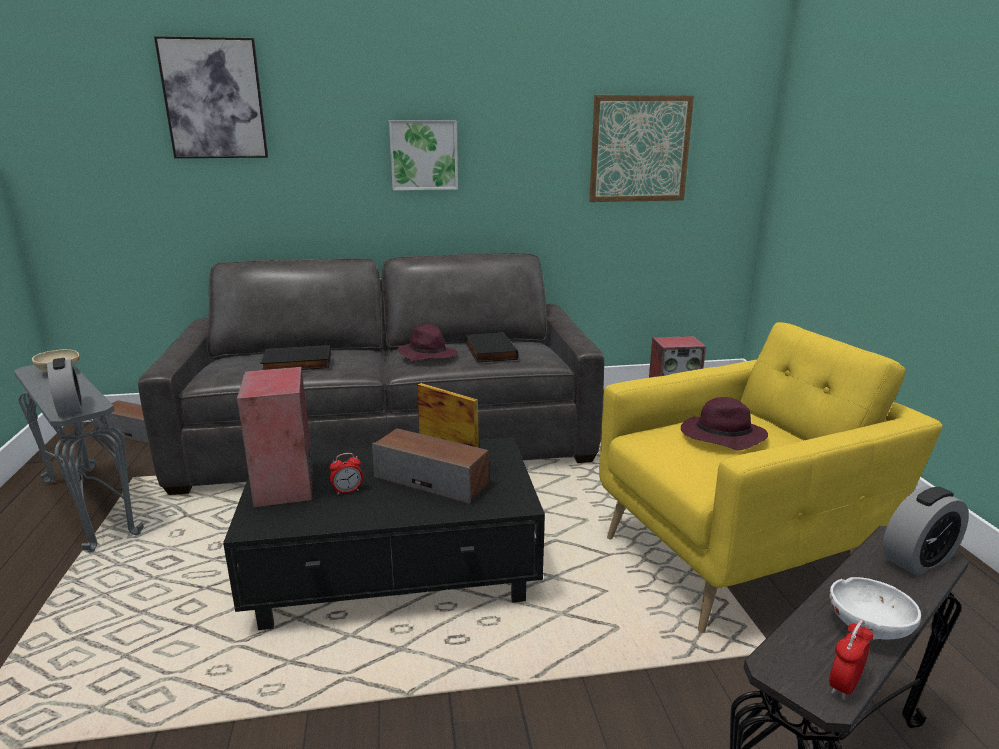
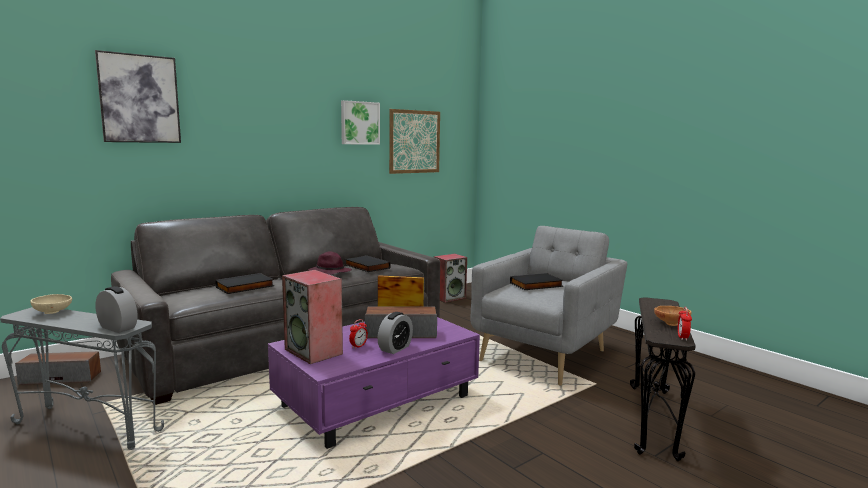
camera: 30 degrees left, 10 degrees down
black coffee table [223,437,545,630] -> purple coffee table [268,317,480,449]
picture [389,120,458,191] -> picture moved to [341,100,380,145]
yellow armchair [599,322,942,633] -> grey armchair [471,226,627,385]
purple hat [681,397,768,450] -> black book [510,273,564,290]
white bowl [829,577,921,640] -> brown bowl [654,306,691,326]
alarm clock [883,486,969,576] -> alarm clock moved to [377,312,413,354]

